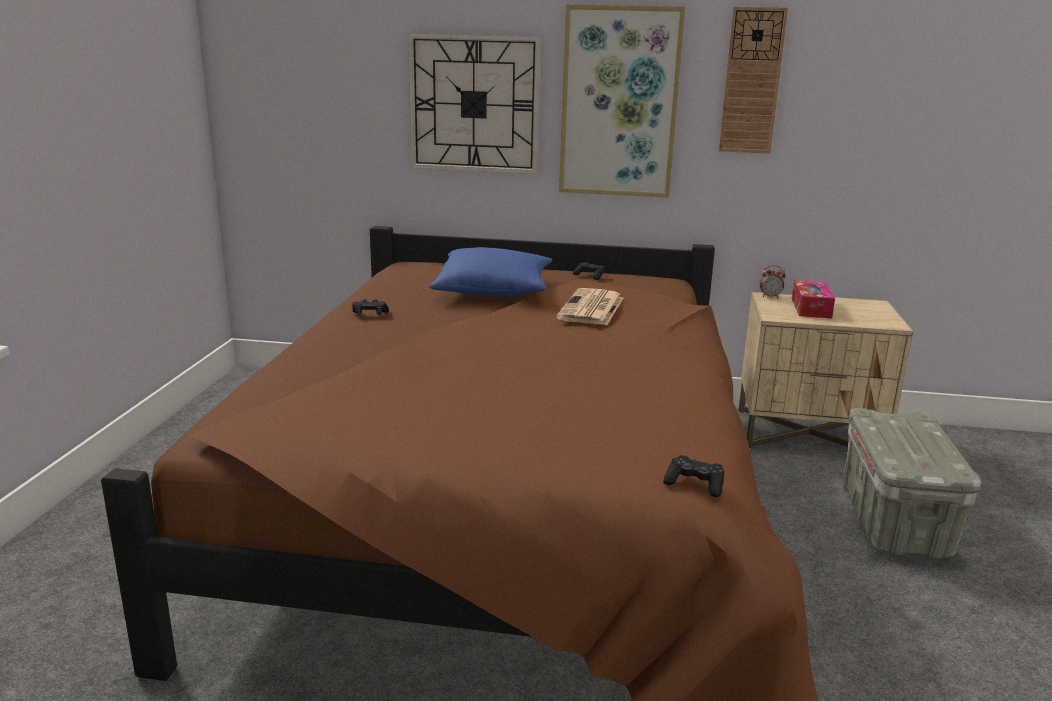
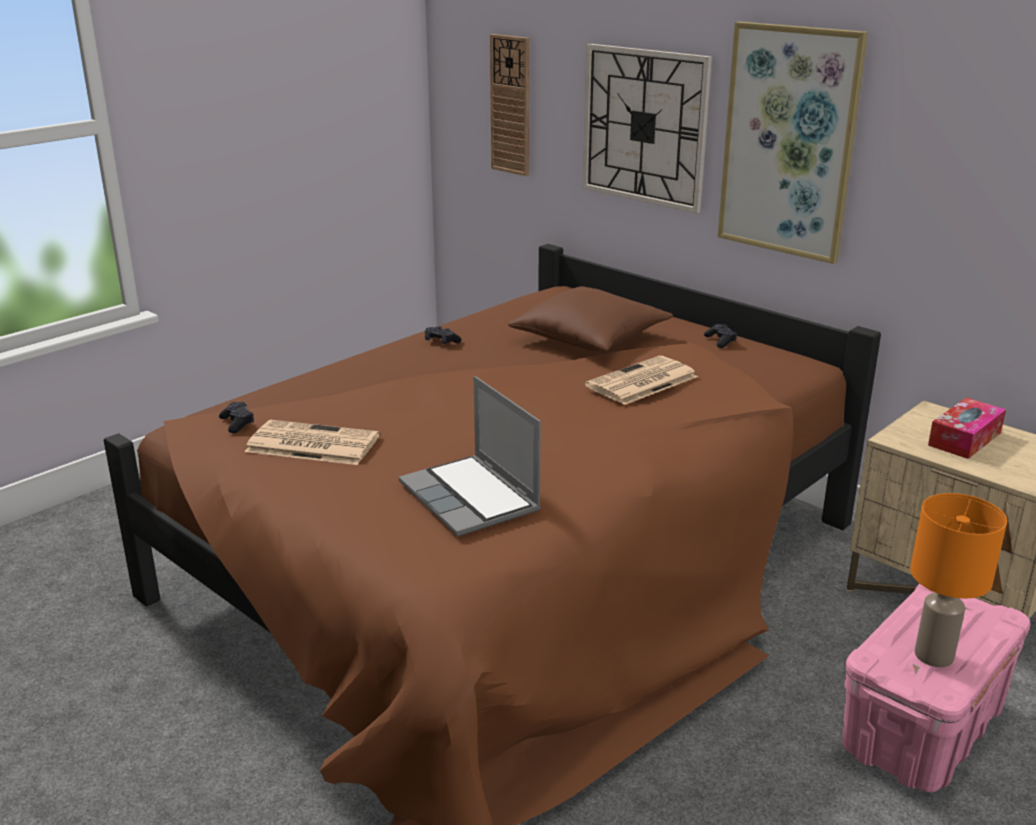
camera: 35 degrees right, 5 degrees up
blue pillow [429,247,552,296] -> brown pillow [508,286,673,352]
black game controller [663,455,724,497] -> black game controller moved to [219,402,254,433]
wall clock [719,7,788,153] -> wall clock moved to [490,34,529,176]
alarm clock [760,265,786,298] -> none
grey storage box [843,408,981,559] -> pink storage box [842,584,1030,792]
none -> newspaper [245,420,380,465]
none -> laptop [399,376,541,537]
none -> orange table lamp [910,493,1007,667]

